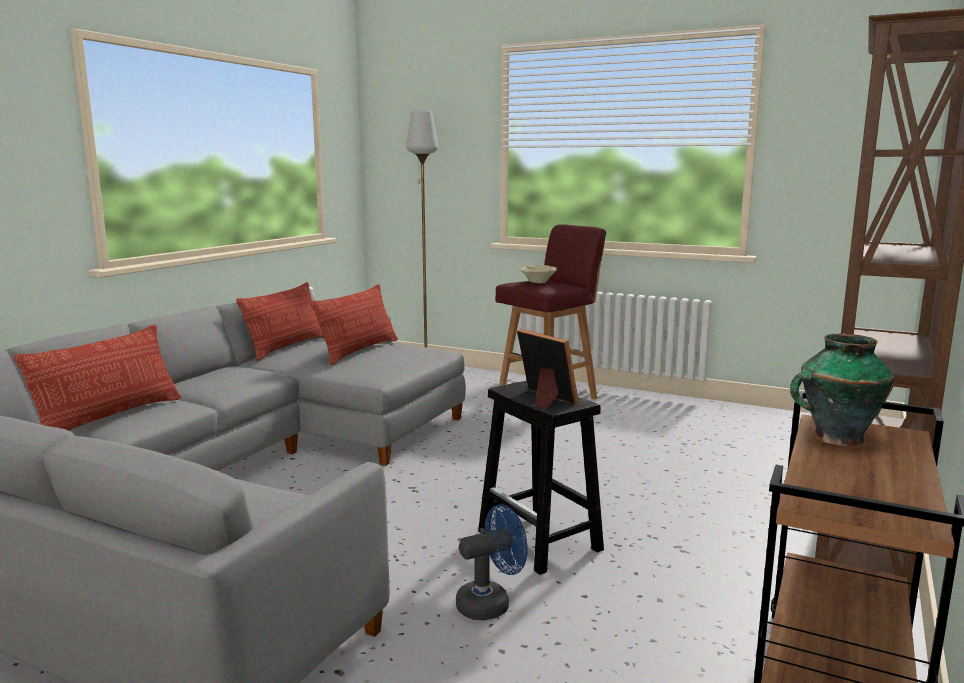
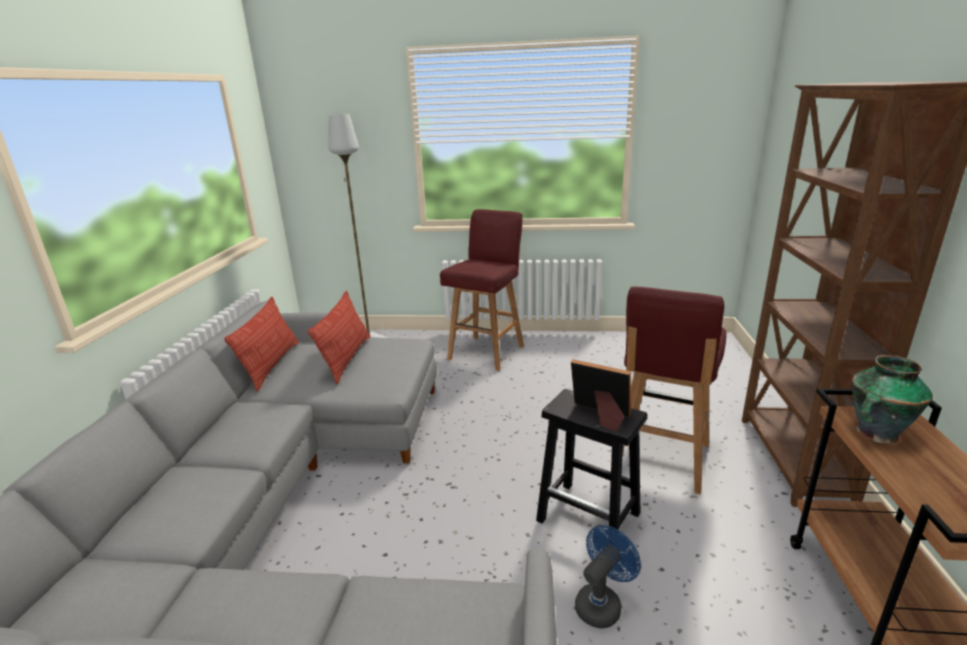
camera: 20 degrees left, 10 degrees up
pillow [14,325,181,431] -> none
beige bowl [520,265,557,284] -> none
none -> red stool [623,287,726,494]

